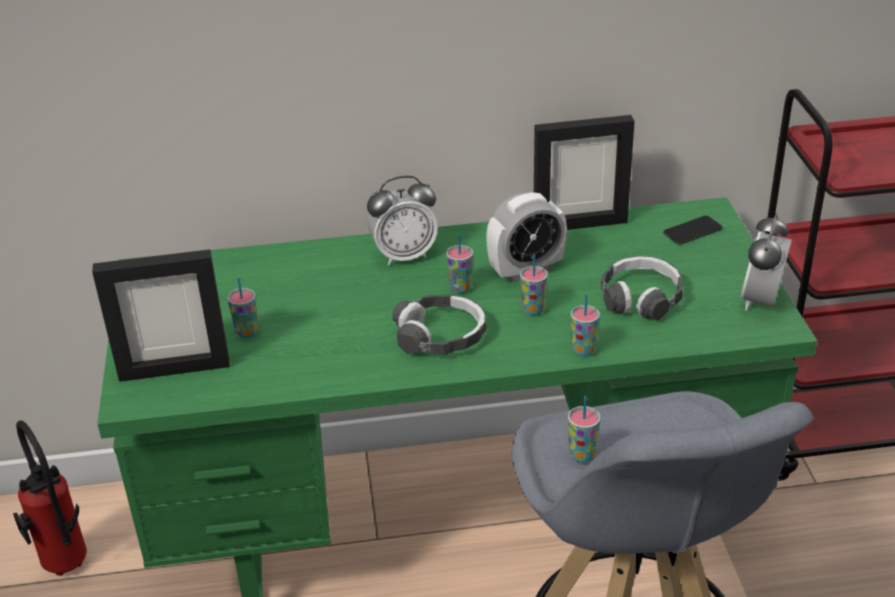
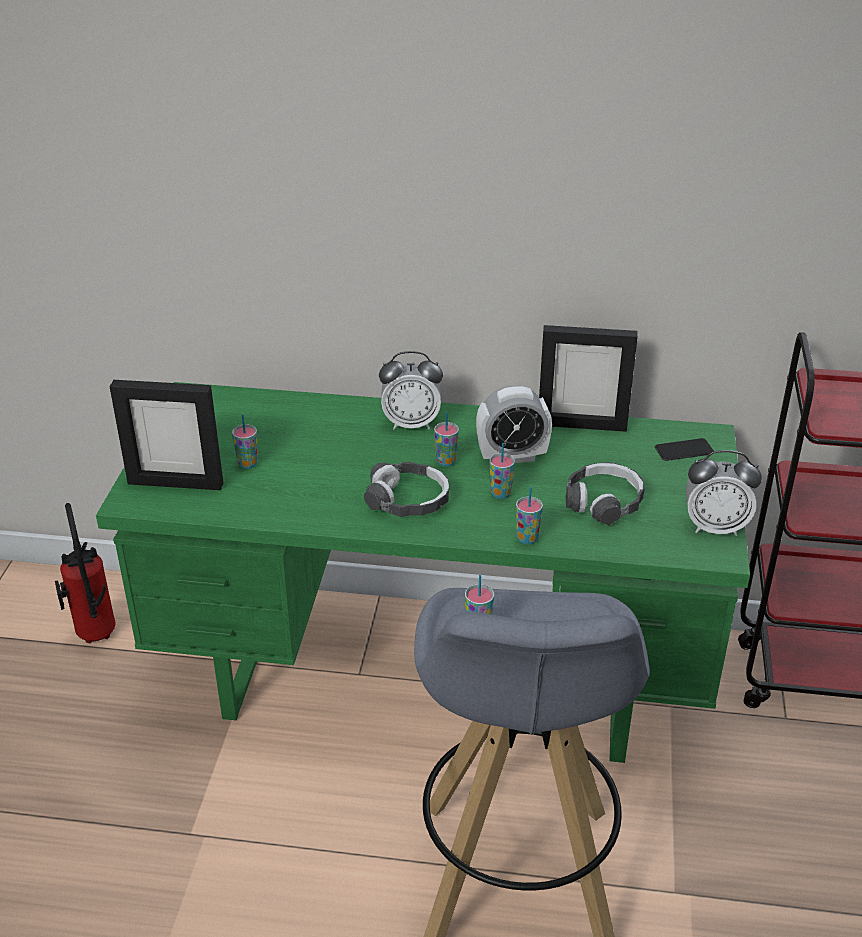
camera: 15 degrees right, 0 degrees up
alarm clock [740,213,792,311] -> alarm clock turned 120 degrees counterclockwise [686,450,762,536]

